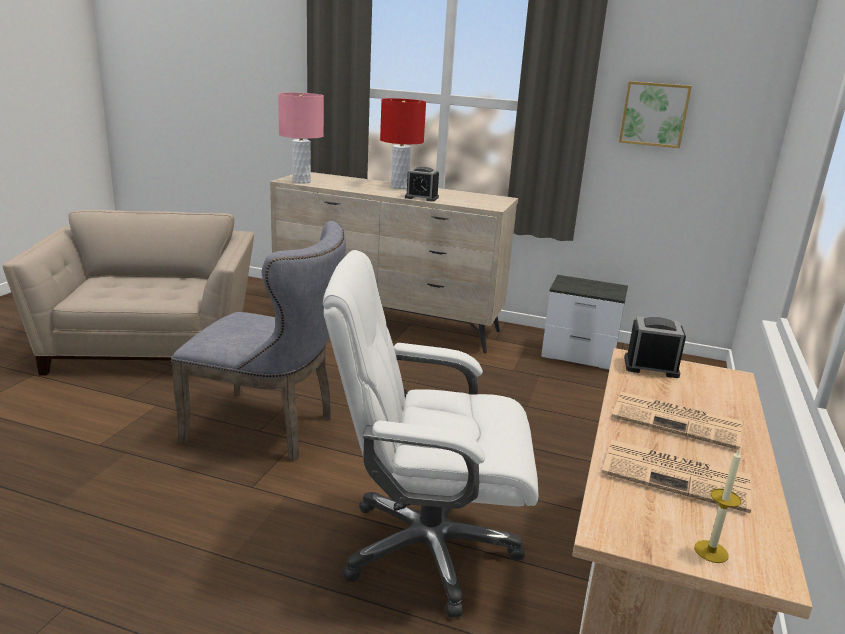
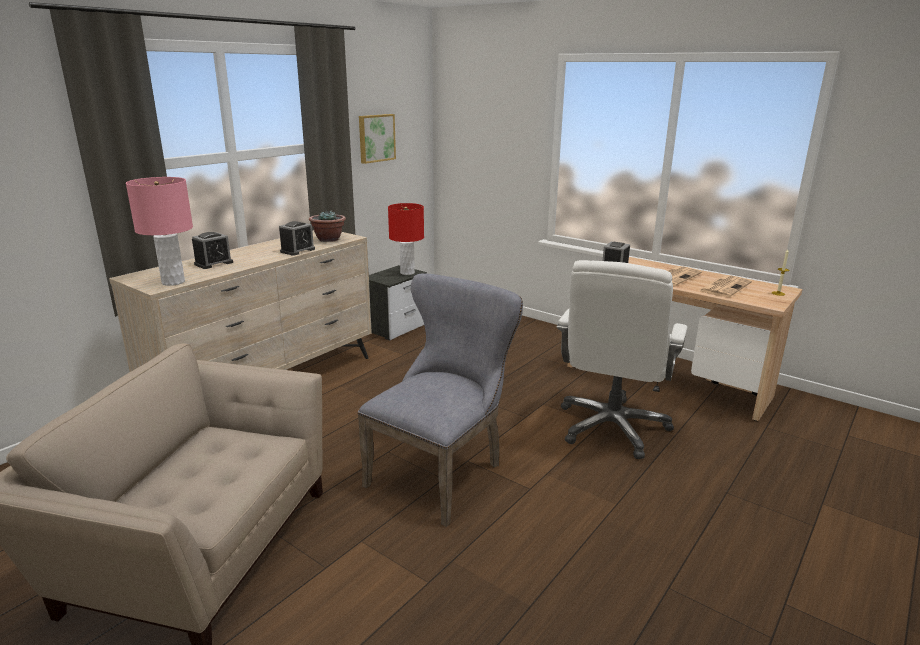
camera: 70 degrees left, 0 degrees up
red table lamp [380,98,426,189] -> red table lamp moved to [388,203,424,275]
none -> alarm clock [192,232,233,269]
none -> potted plant [309,210,346,242]

